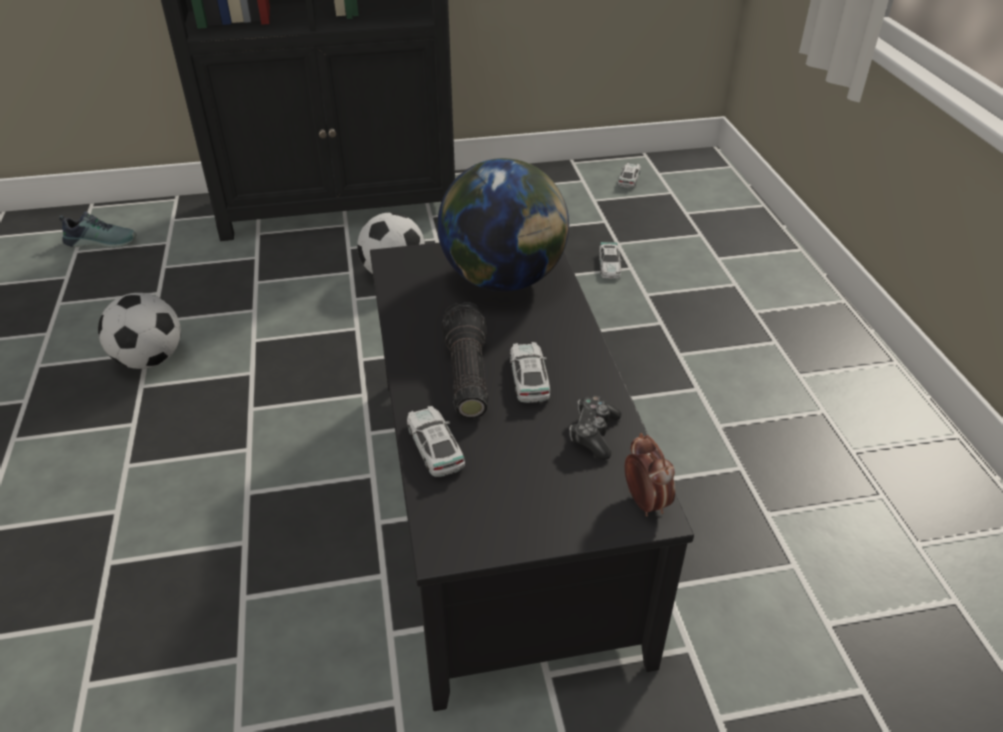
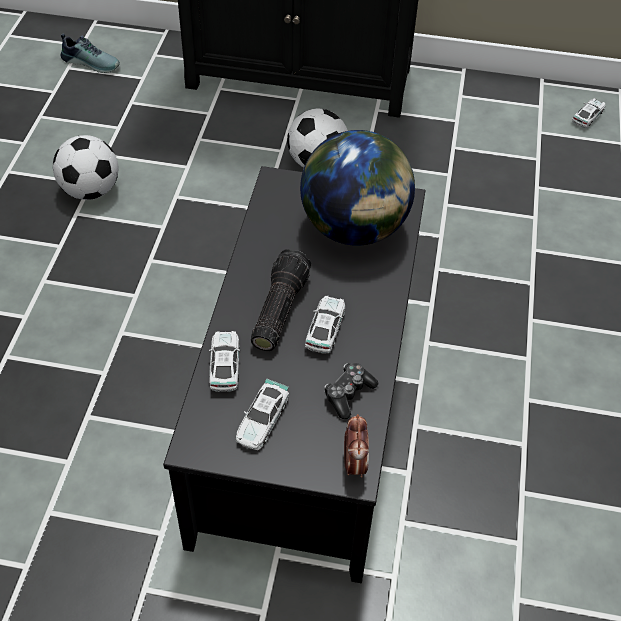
camera: 20 degrees right, 10 degrees up
toy car [599,242,622,278] -> toy car moved to [236,379,289,450]

